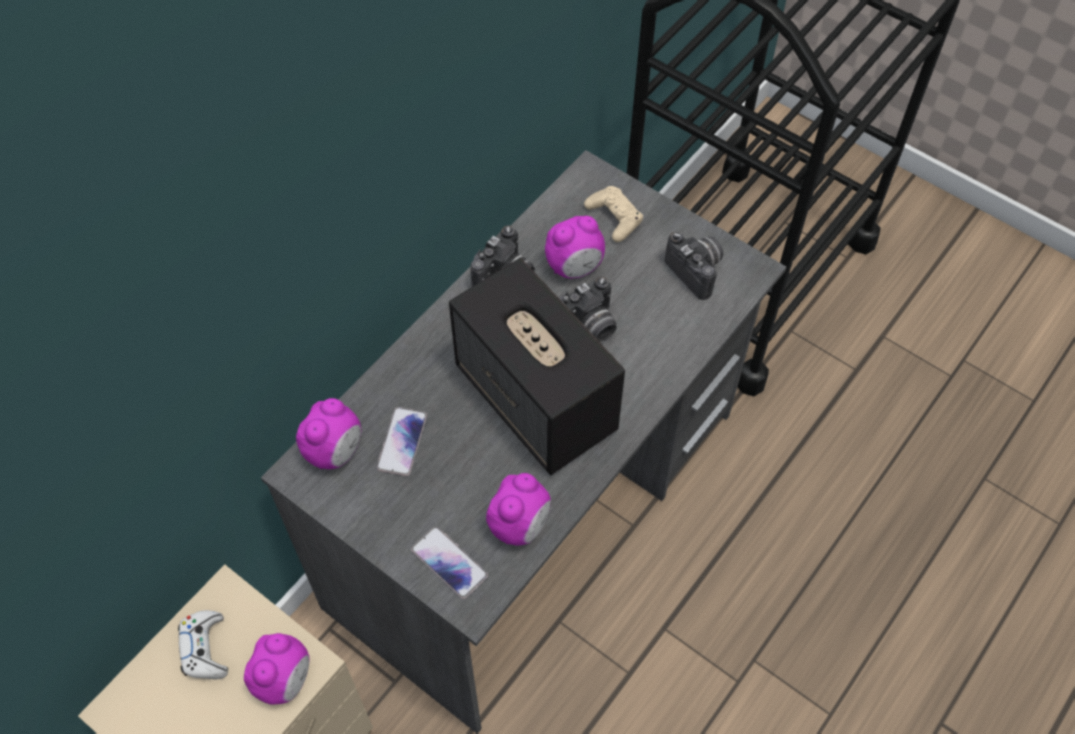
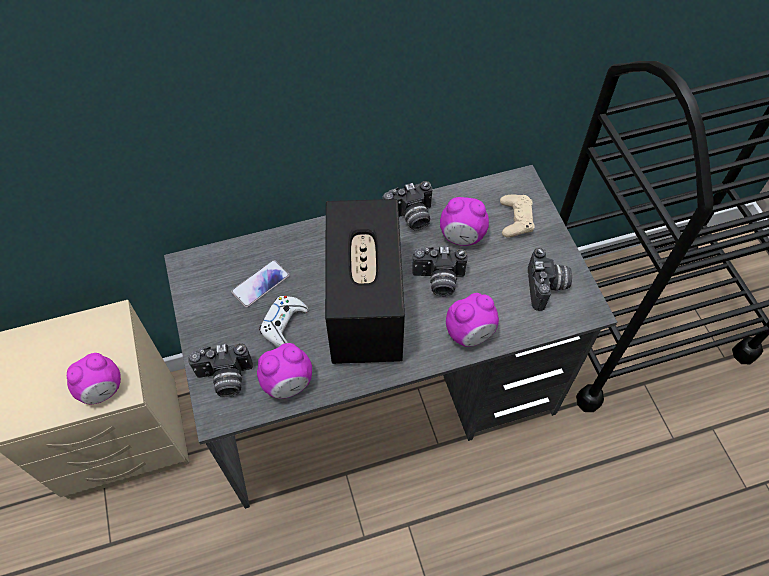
camera: 35 degrees right, 0 degrees up
white game controller [178,610,228,679] -> white game controller moved to [259,296,308,348]
alarm clock [296,398,361,469] -> alarm clock moved to [446,293,499,347]
phone [411,527,488,599] -> camera [188,343,253,397]

